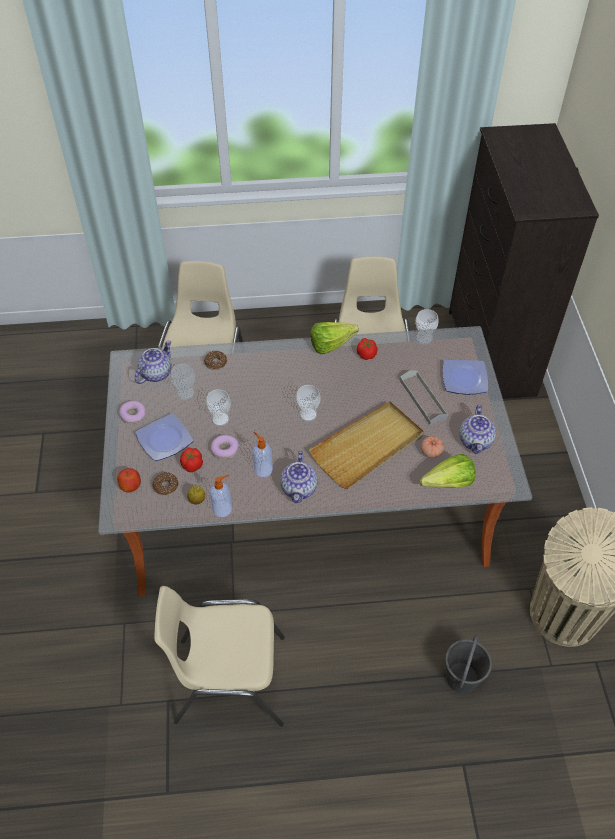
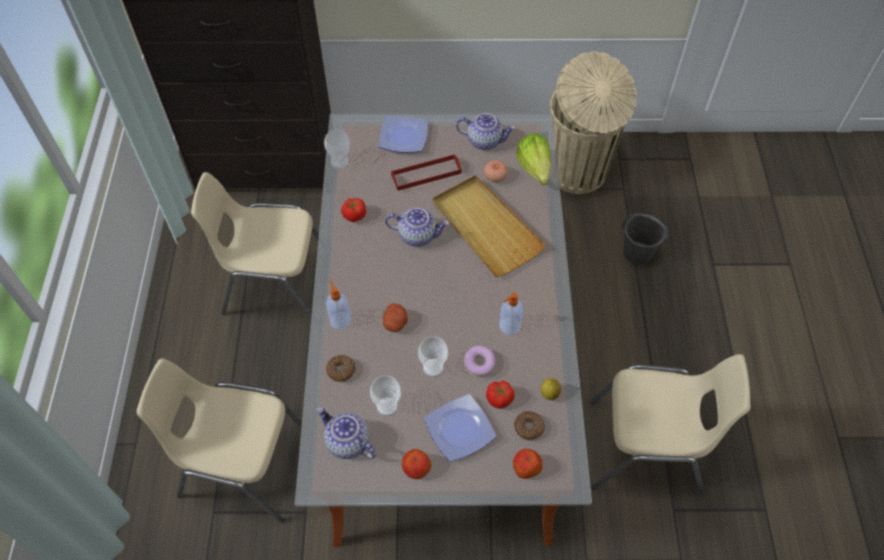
camera: 85 degrees left, 5 degrees up
donut [119,401,146,424] -> apple [402,449,431,479]
beige chair [154,586,285,727] -> beige chair turned 90 degrees counterclockwise [590,354,751,495]
soap dispenser [210,474,232,517] -> soap dispenser moved to [326,280,351,330]
teapot [280,451,318,503] -> teapot moved to [385,208,449,247]
cup [296,385,321,422] -> none
lettuce [311,322,359,354] -> none
grey tray [400,370,448,425] -> red tray [391,154,461,191]
none -> potato [383,303,408,332]

